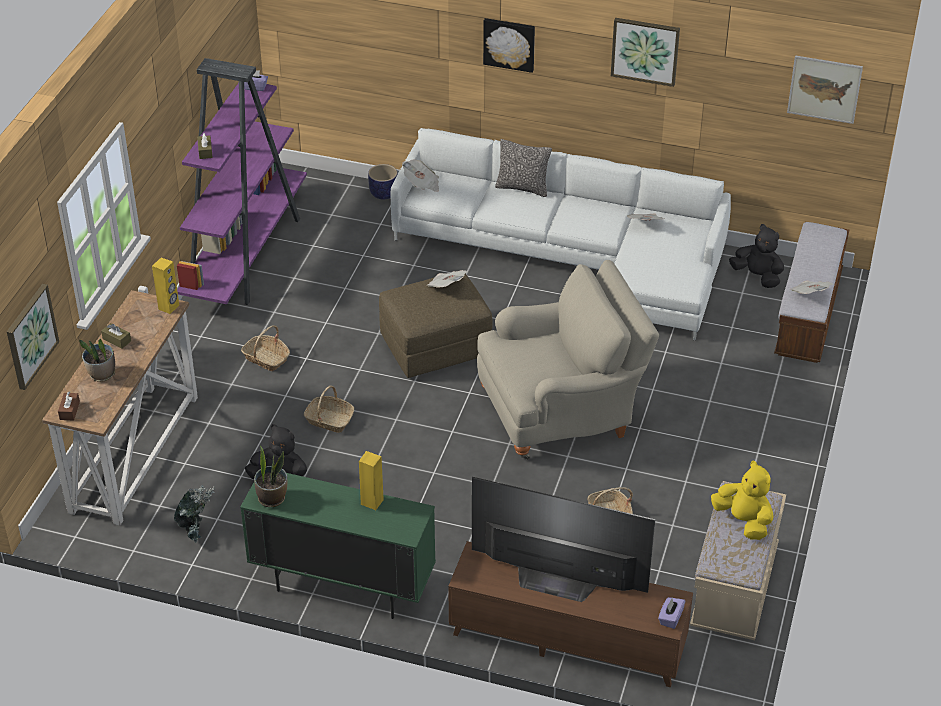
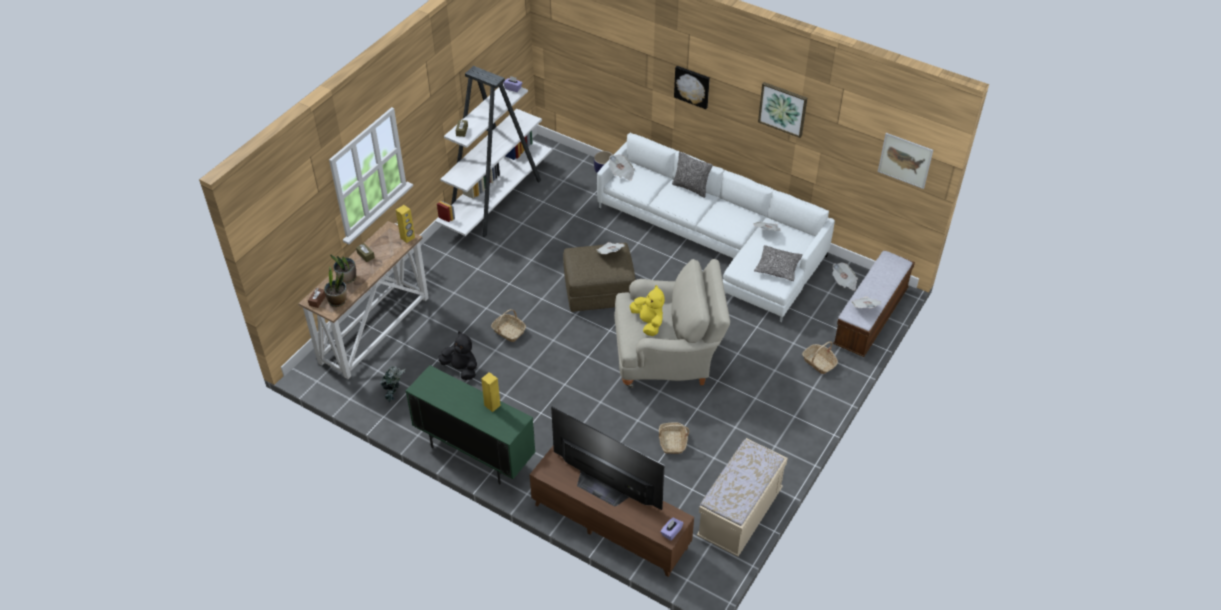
camera: 15 degrees right, 5 degrees up
picture [7,284,59,390] -> none
purple bookcase [177,58,307,305] -> white bookcase [435,66,552,237]
basket [241,325,290,371] -> basket moved to [802,341,838,374]
potted plant [254,446,287,507] -> potted plant moved to [324,266,347,307]
yellow plush toy [711,461,773,540] -> yellow plush toy moved to [630,285,665,336]
black plush toy [729,224,784,288] -> newspaper [832,262,858,291]
none -> pillow [754,245,803,281]

